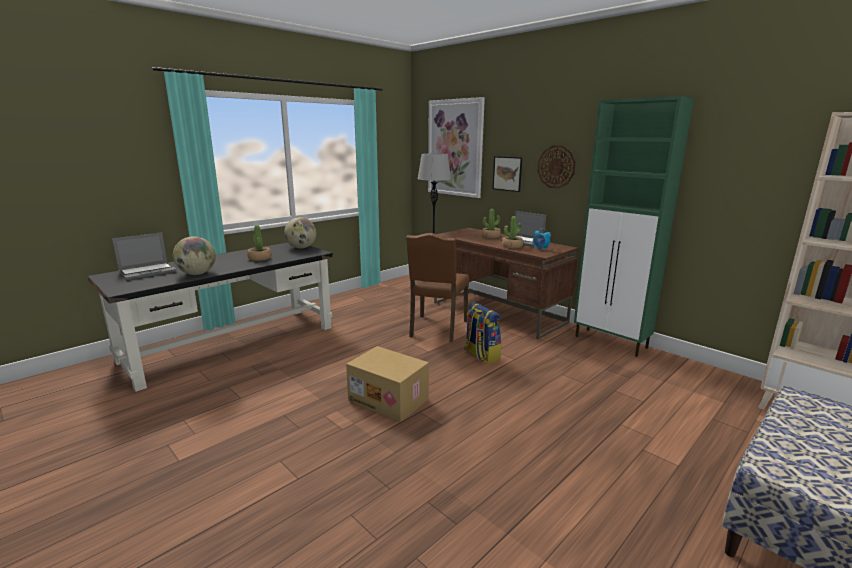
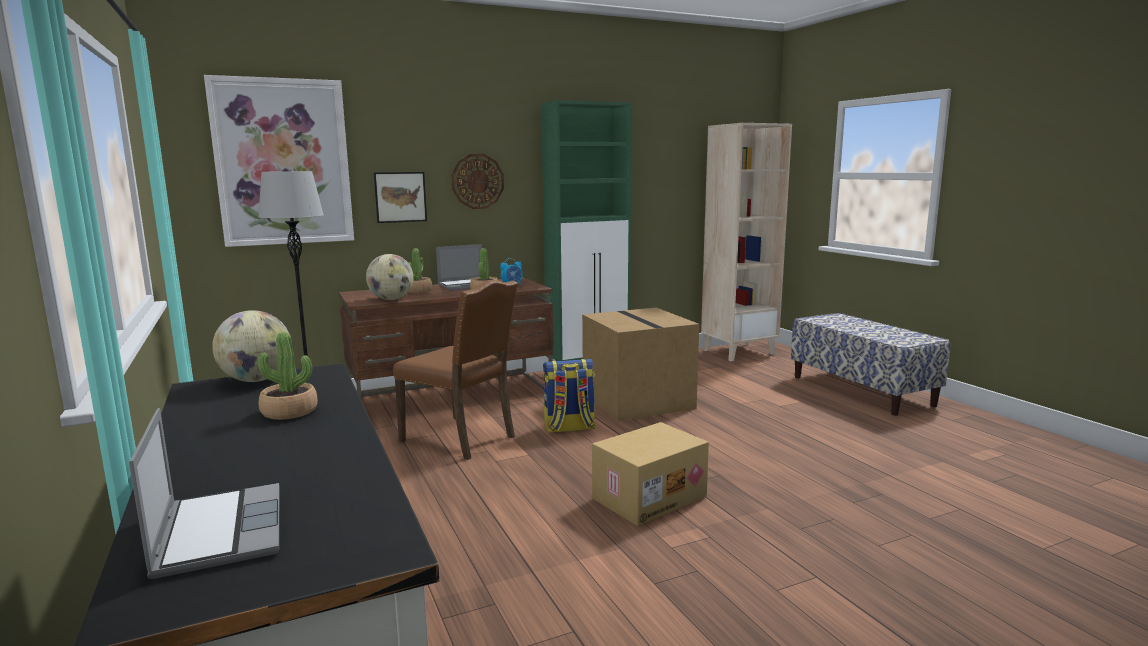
camera: 70 degrees left, 5 degrees down
globe [173,236,216,275] -> globe moved to [366,254,414,300]
none -> cardboard box [582,308,699,421]

